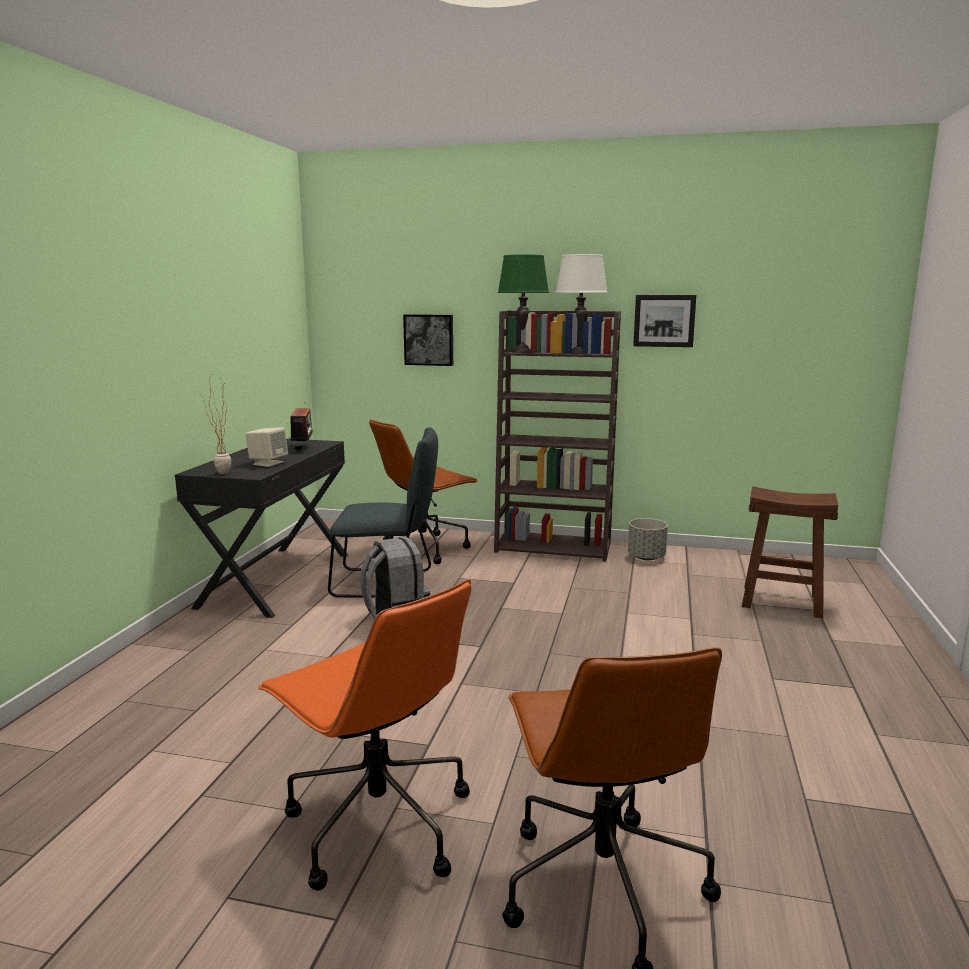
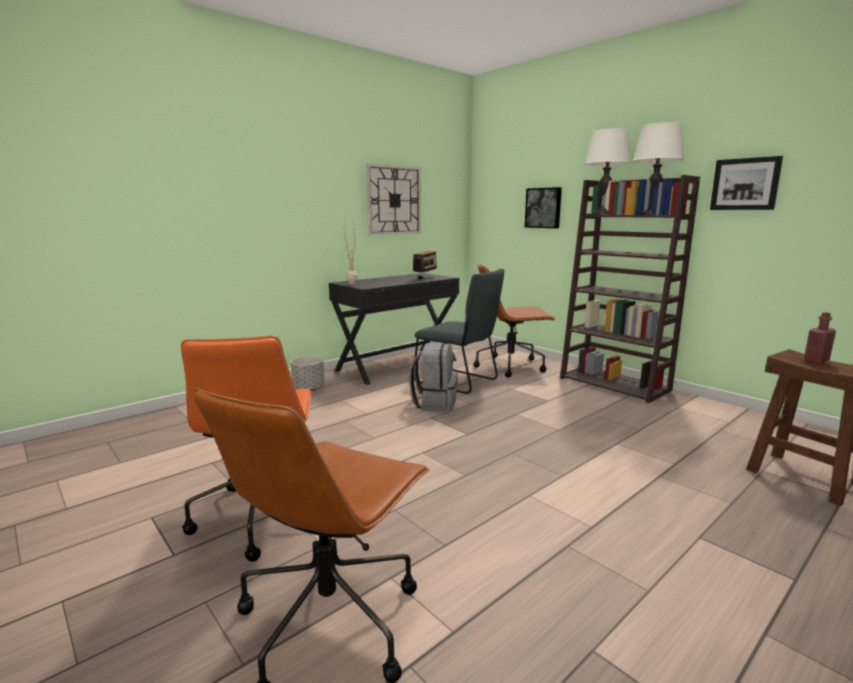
camera: 35 degrees right, 0 degrees up
beige speaker [245,428,288,467] -> none
green table lamp [498,254,549,353] -> white table lamp [585,129,631,215]
grey planter [628,518,668,560] -> grey planter moved to [291,356,325,391]
none -> wall clock [366,164,421,235]
none -> red bottle [804,312,836,364]

